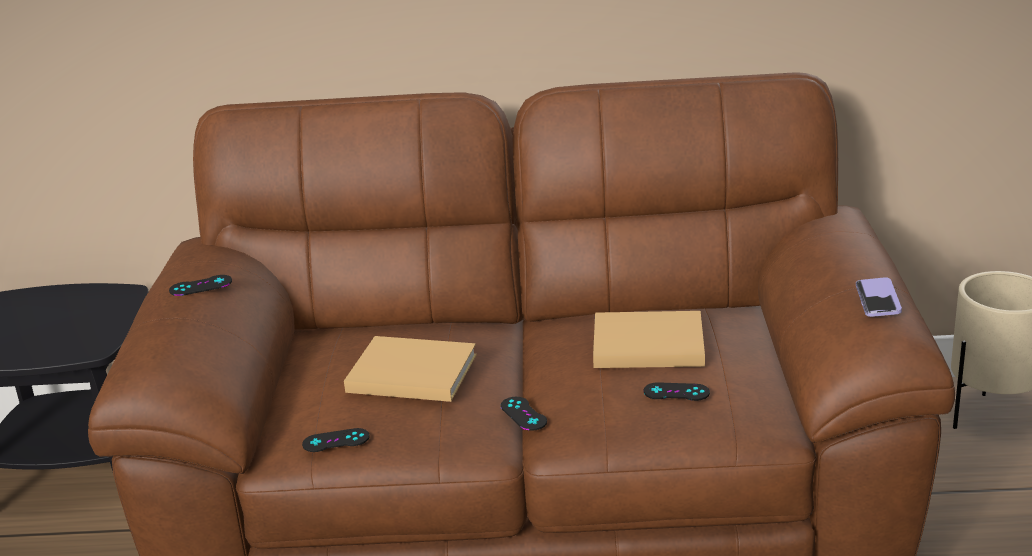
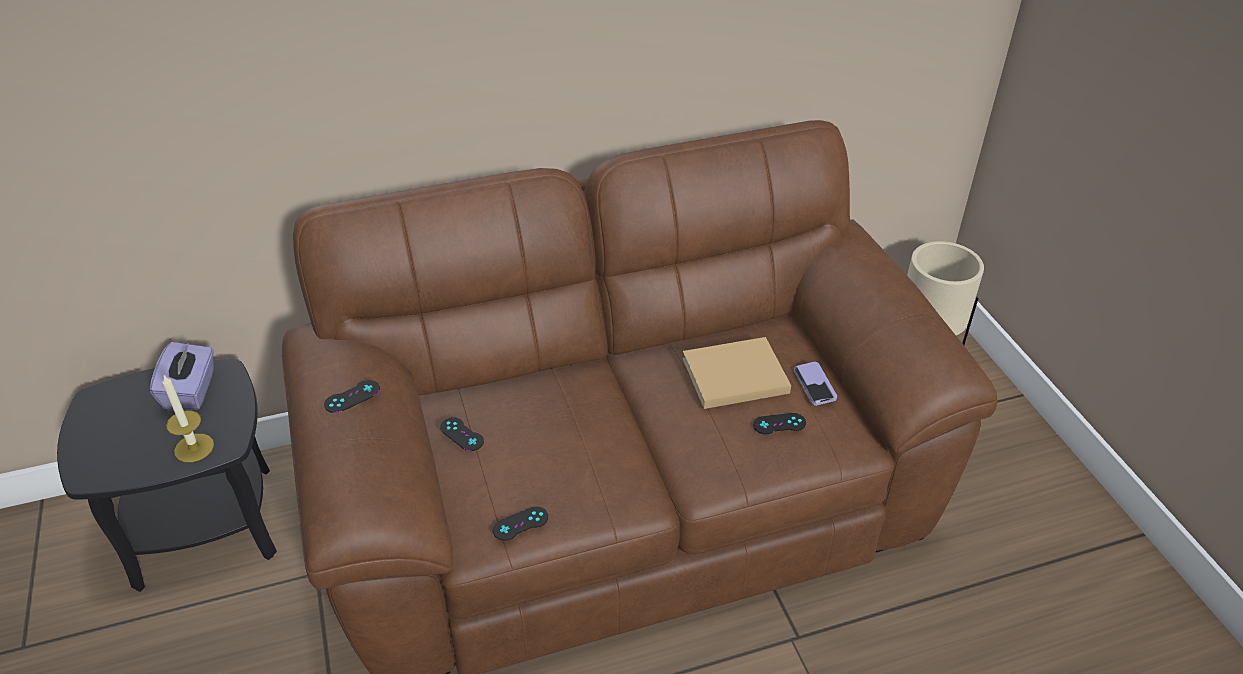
camera: 20 degrees left, 15 degrees up
beige book [344,336,477,402] -> none
black game controller [501,397,547,431] -> black game controller moved to [440,417,484,451]
phone [856,277,902,317] -> phone moved to [794,362,837,406]
none -> purple tissue box [150,342,214,410]
none -> candle [162,375,214,462]

